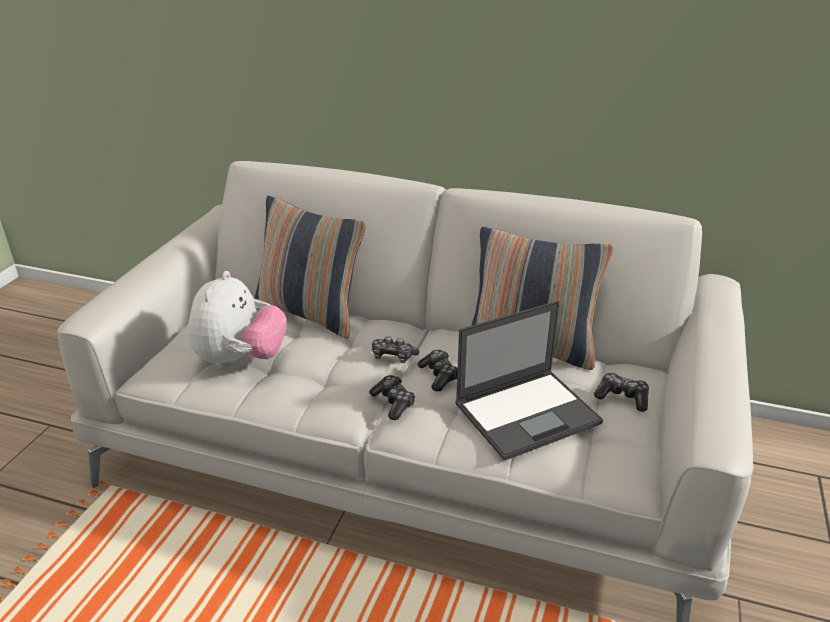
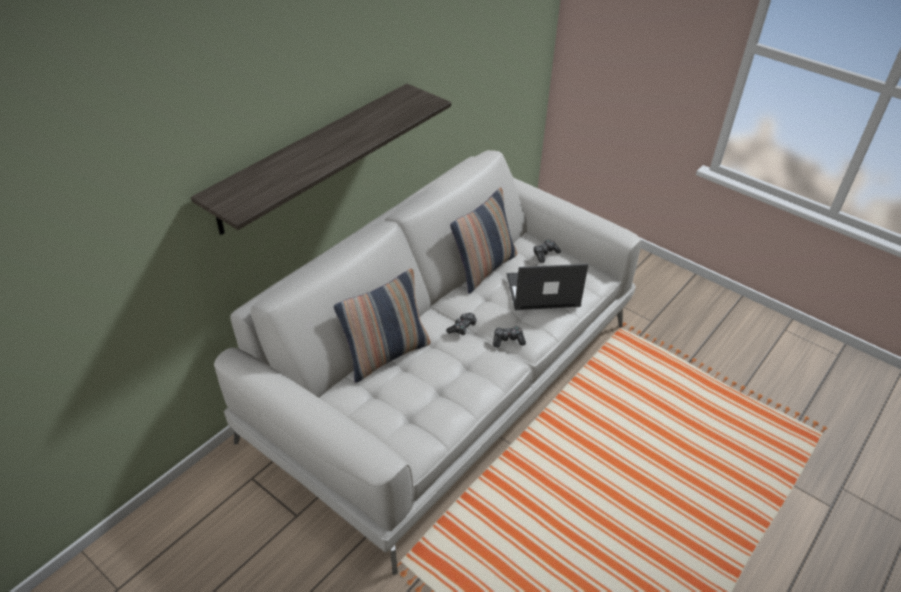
camera: 70 degrees left, 10 degrees up
plush toy [188,271,287,368] -> none
game controller [417,350,458,392] -> none
laptop [455,301,603,461] -> laptop turned 90 degrees counterclockwise [507,264,588,310]
none -> shelf [191,84,451,235]

